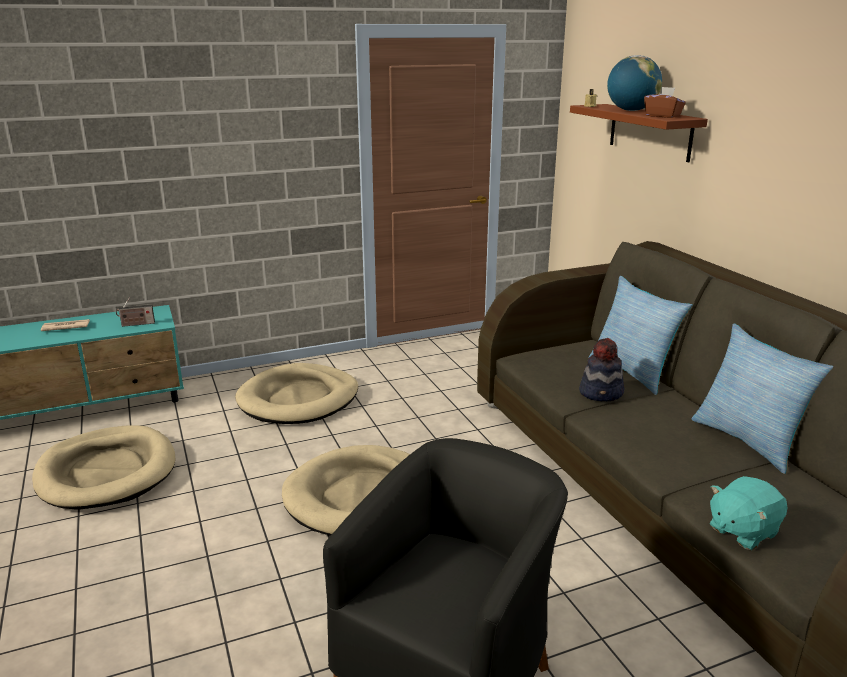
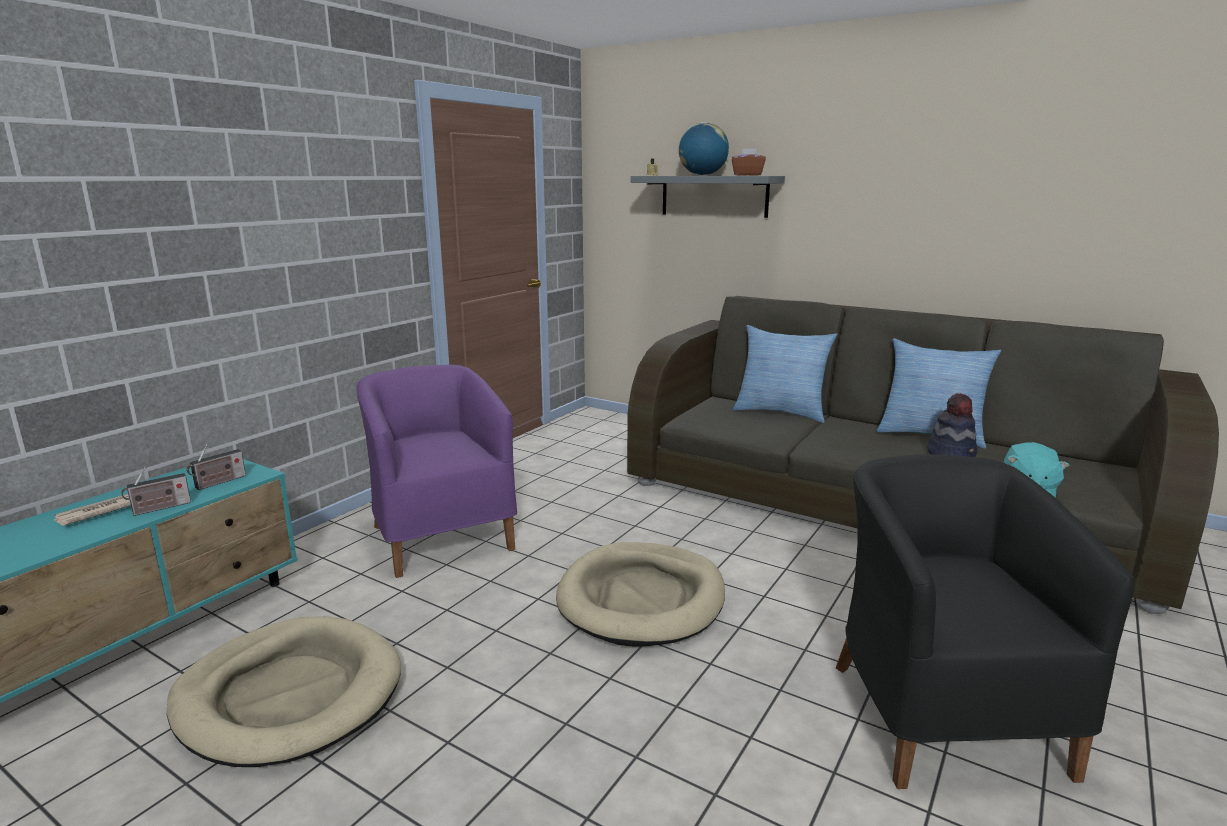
camera: 35 degrees left, 5 degrees down
beige dog bed [235,363,358,424] -> purple armchair [356,365,517,578]
brown shelf [570,104,708,162] -> grey shelf [631,176,785,218]
hat [579,338,624,401] -> hat moved to [927,393,978,457]
none -> radio [121,467,191,516]

